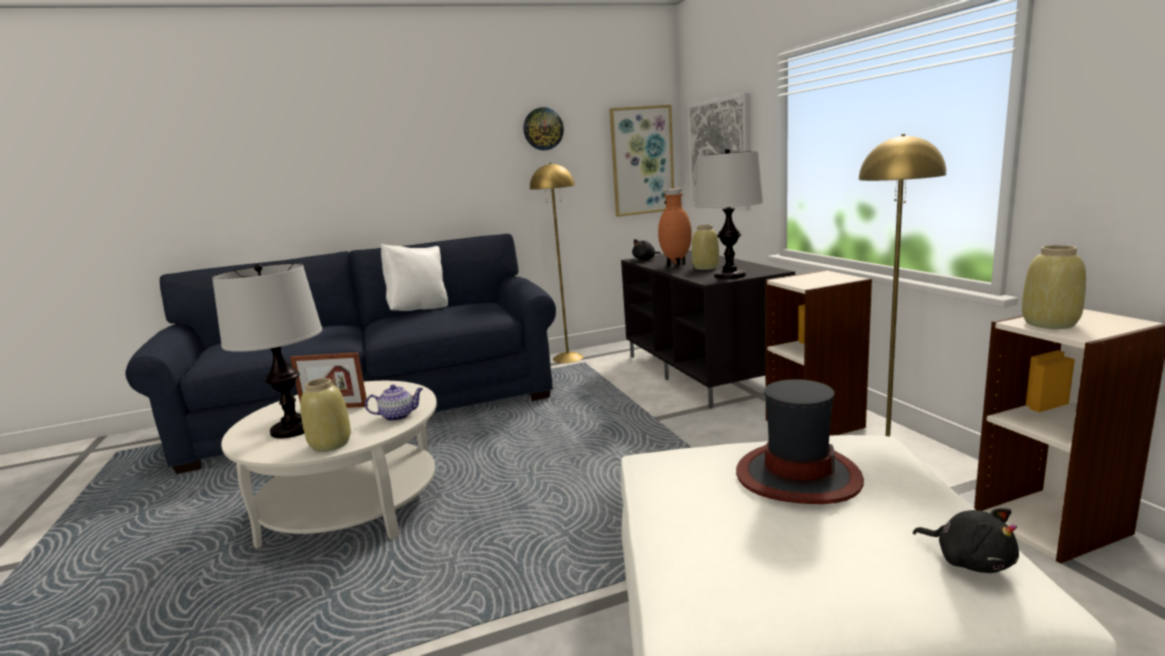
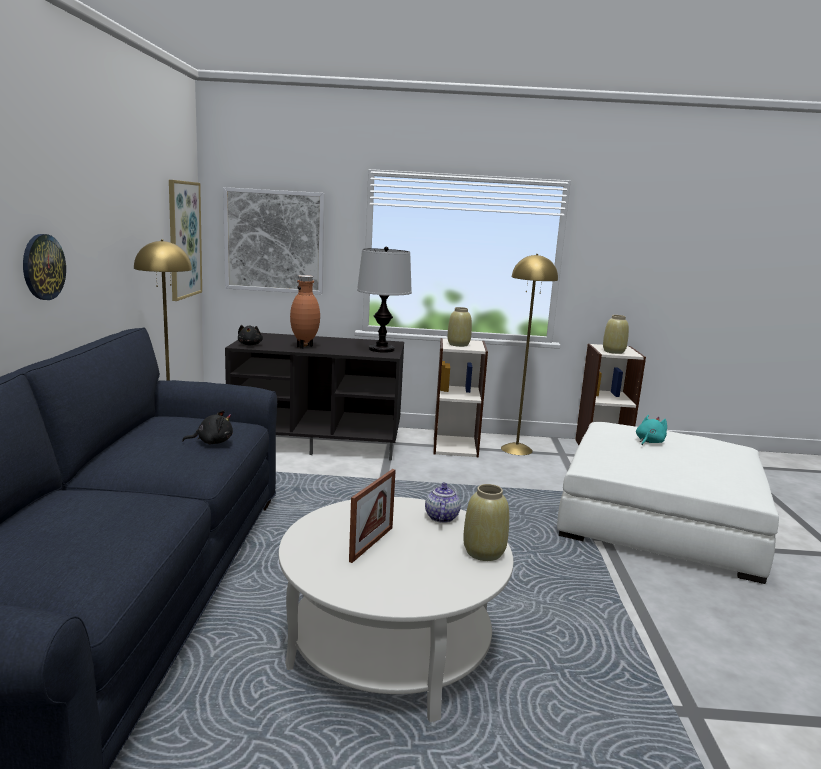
camera: 70 degrees left, 0 degrees up
table lamp [212,263,322,438] -> none
white pillow [381,244,448,311] -> none
wall clock [523,107,564,150] -> wall clock moved to [23,234,66,300]
beige vase [692,225,719,270] -> beige vase moved to [448,307,472,347]
hat [736,379,864,504] -> turquoise plush toy [636,415,667,445]
black plush toy [913,508,1019,573] -> black plush toy moved to [182,410,233,444]

